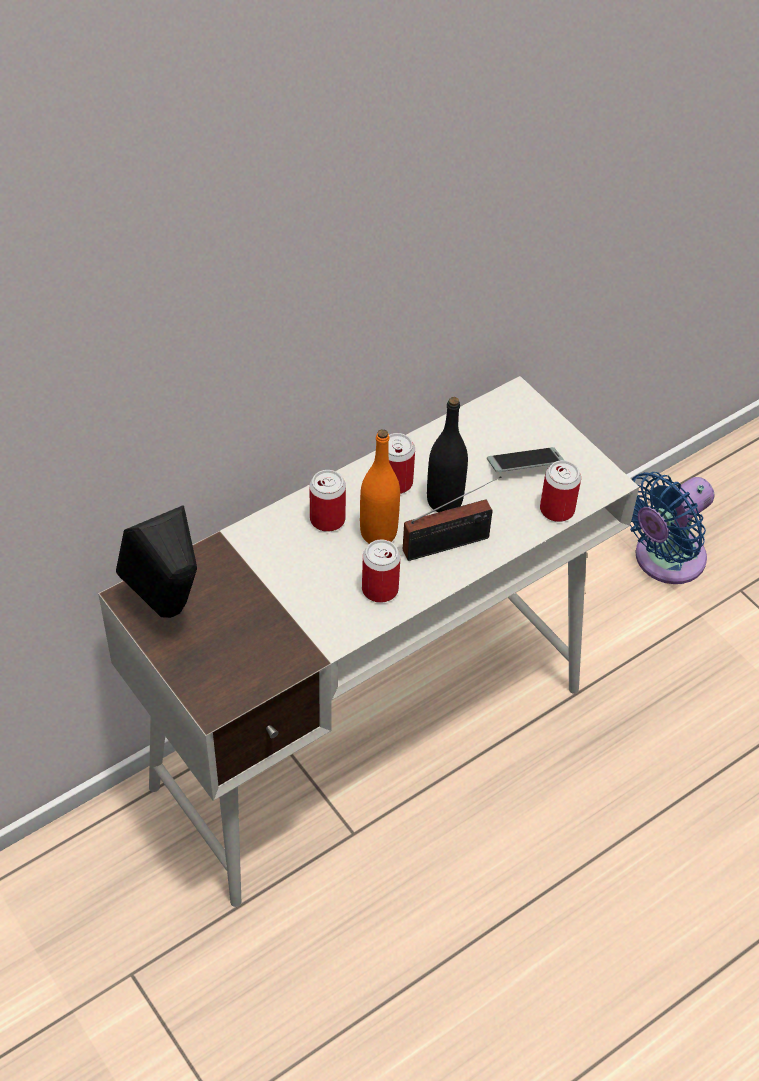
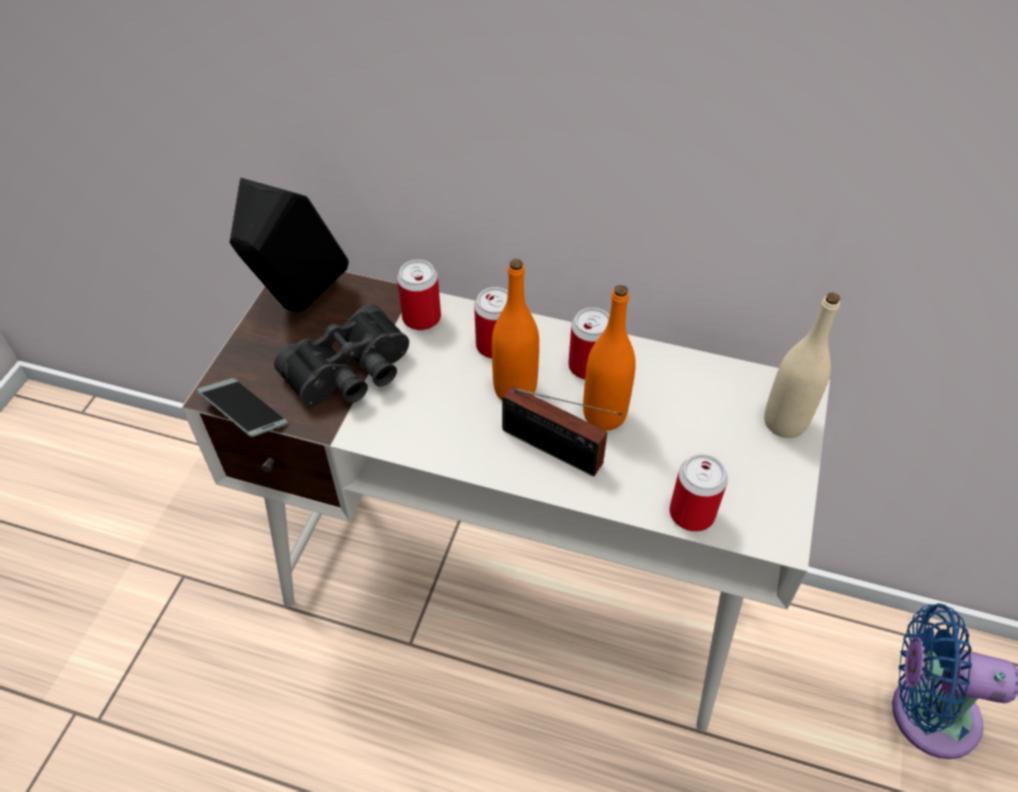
camera: 55 degrees right, 0 degrees up
can [362,540,401,603] -> can moved to [397,260,441,330]
black bottle [427,397,468,512] -> orange bottle [583,285,636,431]
phone [487,447,564,472] -> phone moved to [197,378,288,437]
none -> black binoculars [274,304,409,406]
none -> beige bottle [764,293,840,438]

